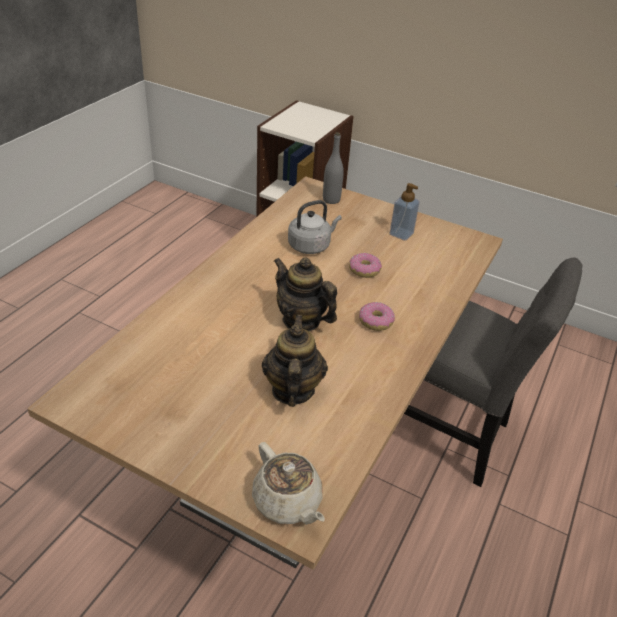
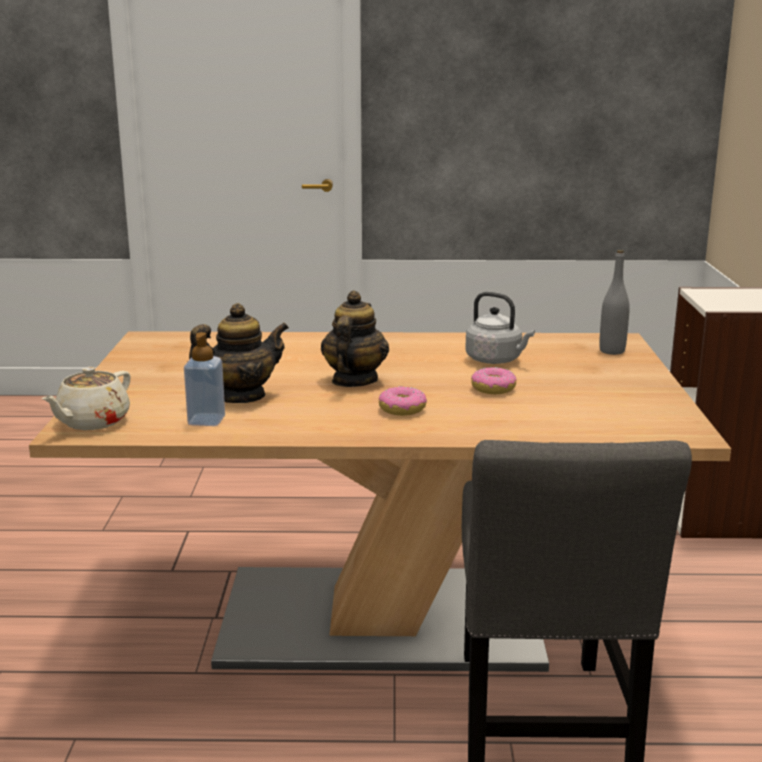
camera: 65 degrees right, 20 degrees down
soap dispenser [390,183,420,240] -> soap dispenser moved to [184,332,225,426]

